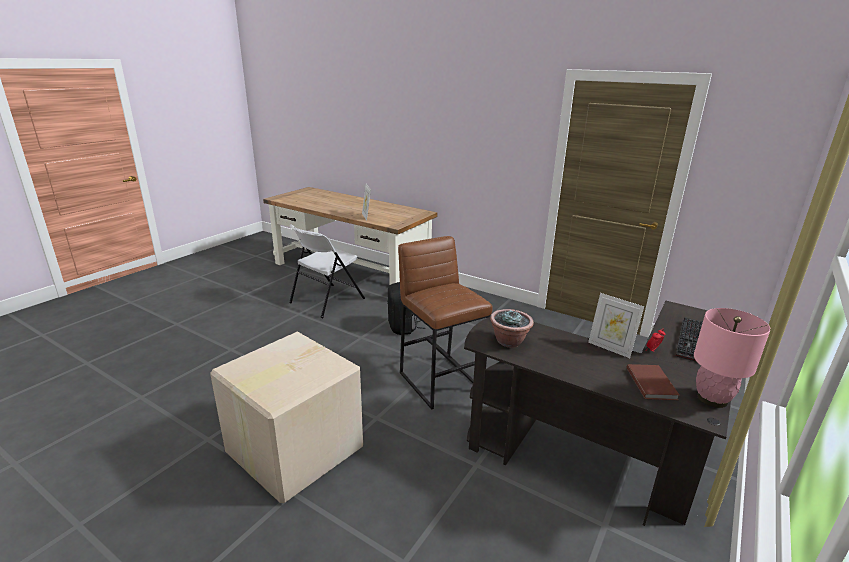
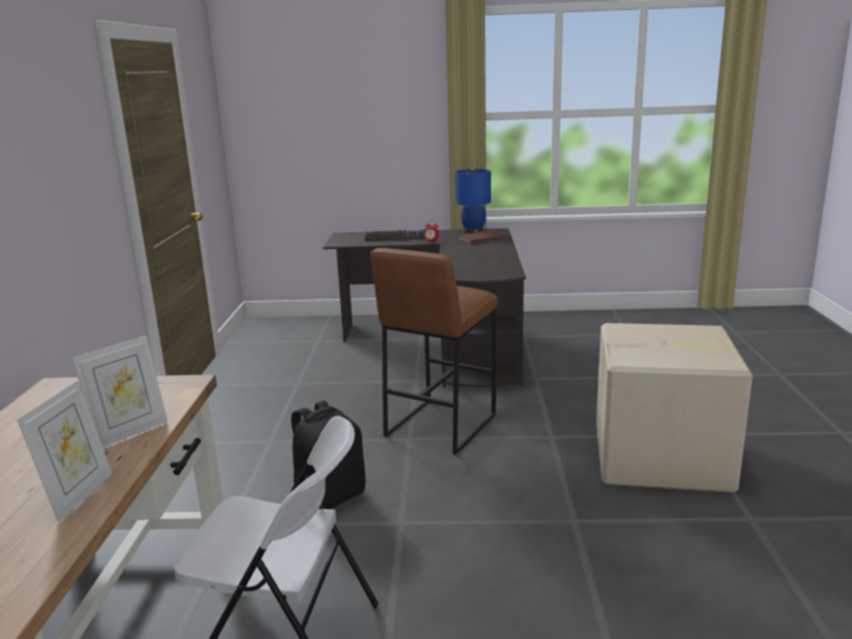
camera: 120 degrees left, 5 degrees down
potted plant [490,309,534,348] -> none
picture frame [588,293,644,358] -> picture frame moved to [17,380,112,522]
pink table lamp [694,308,770,408] -> blue table lamp [455,168,491,233]

